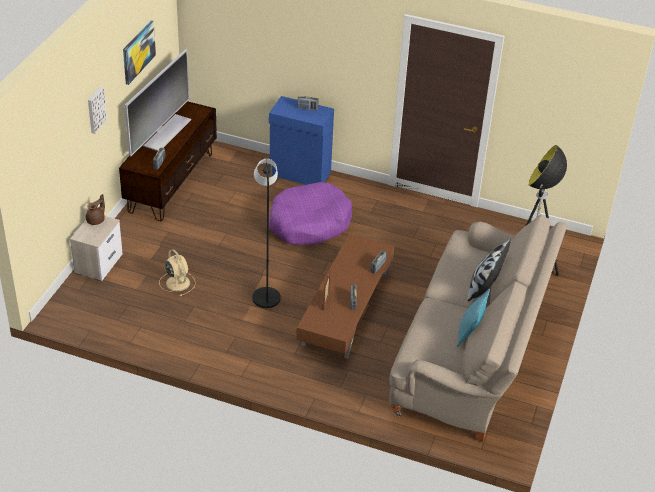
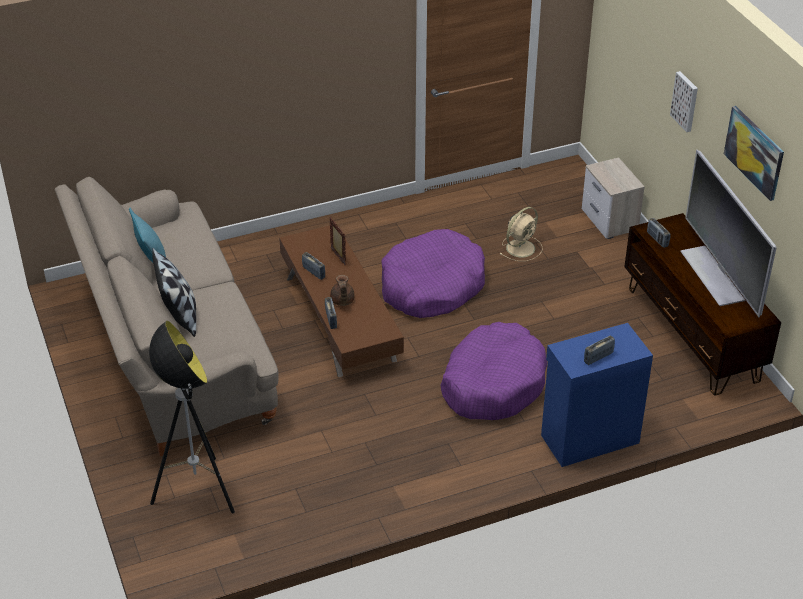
camera: 140 degrees right, 0 degrees up
brown teapot [86,194,105,225] -> brown teapot moved to [330,275,355,306]
beige fan [159,249,196,296] -> beige fan turned 60 degrees counterclockwise [499,207,543,261]
black floor lamp [252,159,281,308] -> purple dog bed [381,229,485,318]

